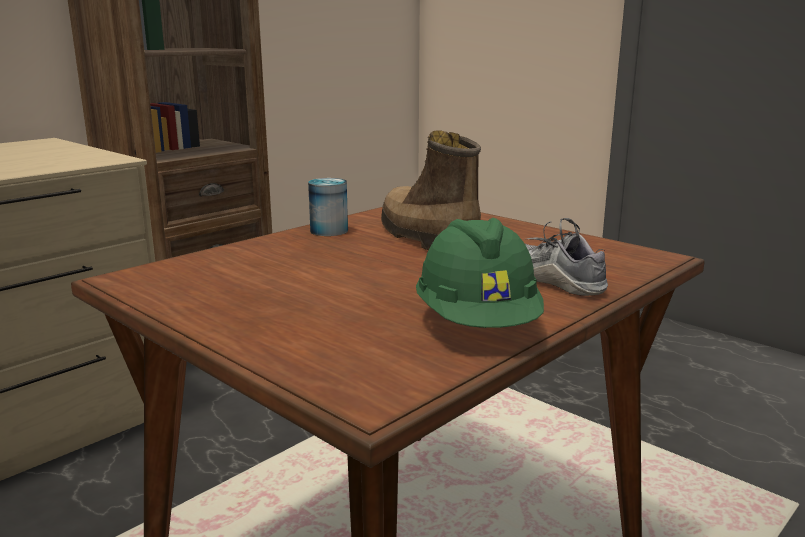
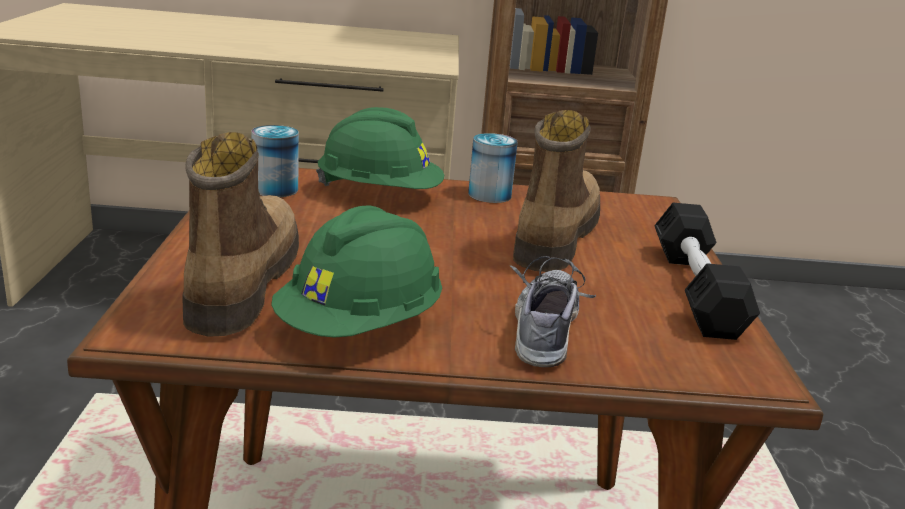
camera: 45 degrees right, 5 degrees up
none -> boot [182,132,299,337]
none -> can [251,125,299,197]
none -> green hard hat [316,107,444,189]
none -> black dumbbell [654,203,760,340]

